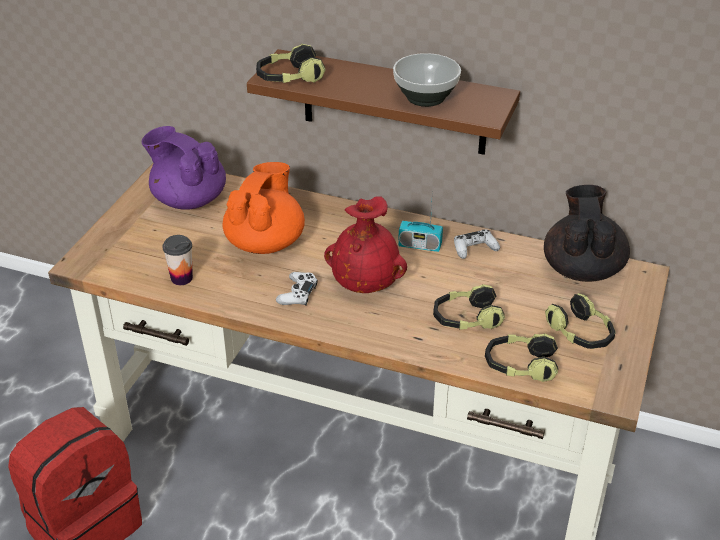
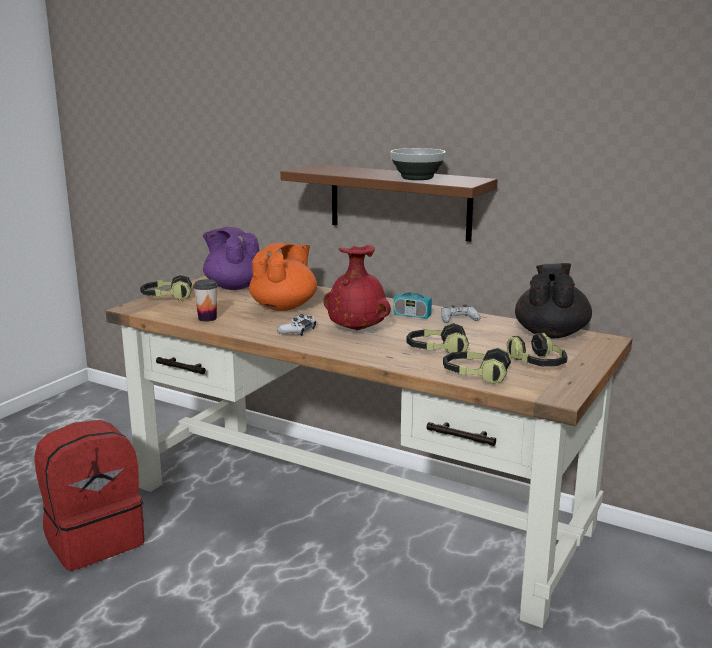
camera: 10 degrees right, 20 degrees down
headphones [256,44,326,83] -> headphones moved to [140,274,192,300]

